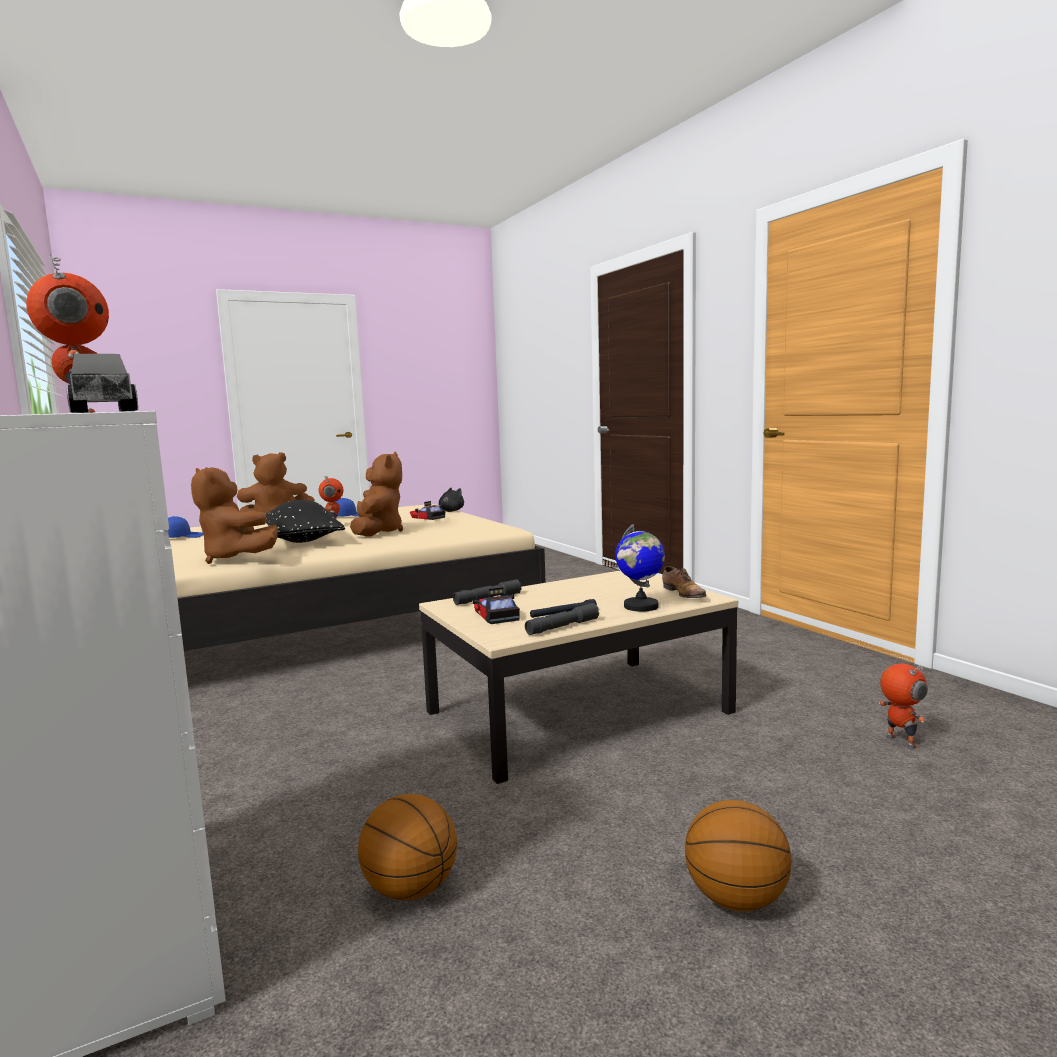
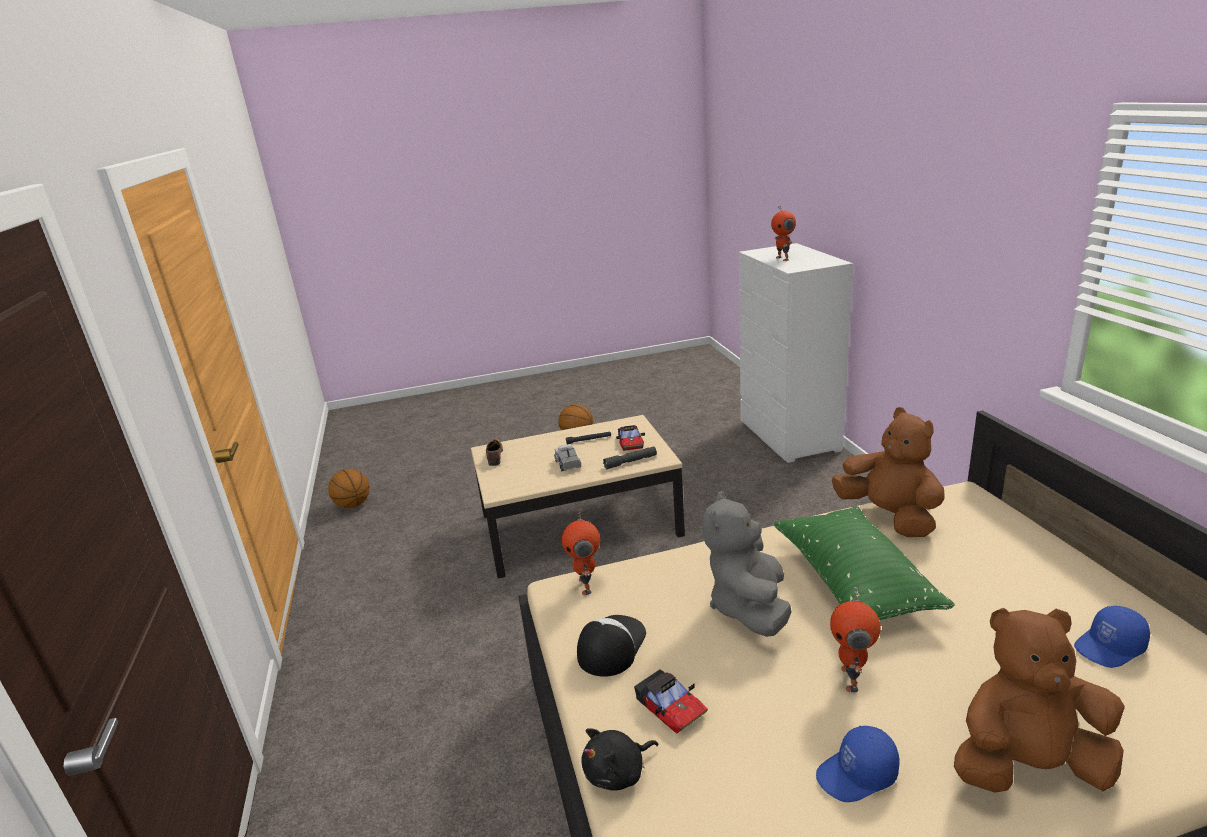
camera: 165 degrees left, 15 degrees up
toy truck [66,354,138,413] -> toy truck moved to [554,444,581,471]
black pillow [266,500,345,543] -> green pillow [774,506,955,620]
brown plush toy [350,452,403,537] -> grey plush toy [703,491,791,637]
basketball [358,794,457,901] -> basketball moved to [328,469,370,508]
grey flashlight [525,603,599,635] -> none
globe [615,524,665,612] -> none
toy robot [879,663,928,749] -> toy robot moved to [562,508,600,595]
none -> cap [577,615,646,677]

